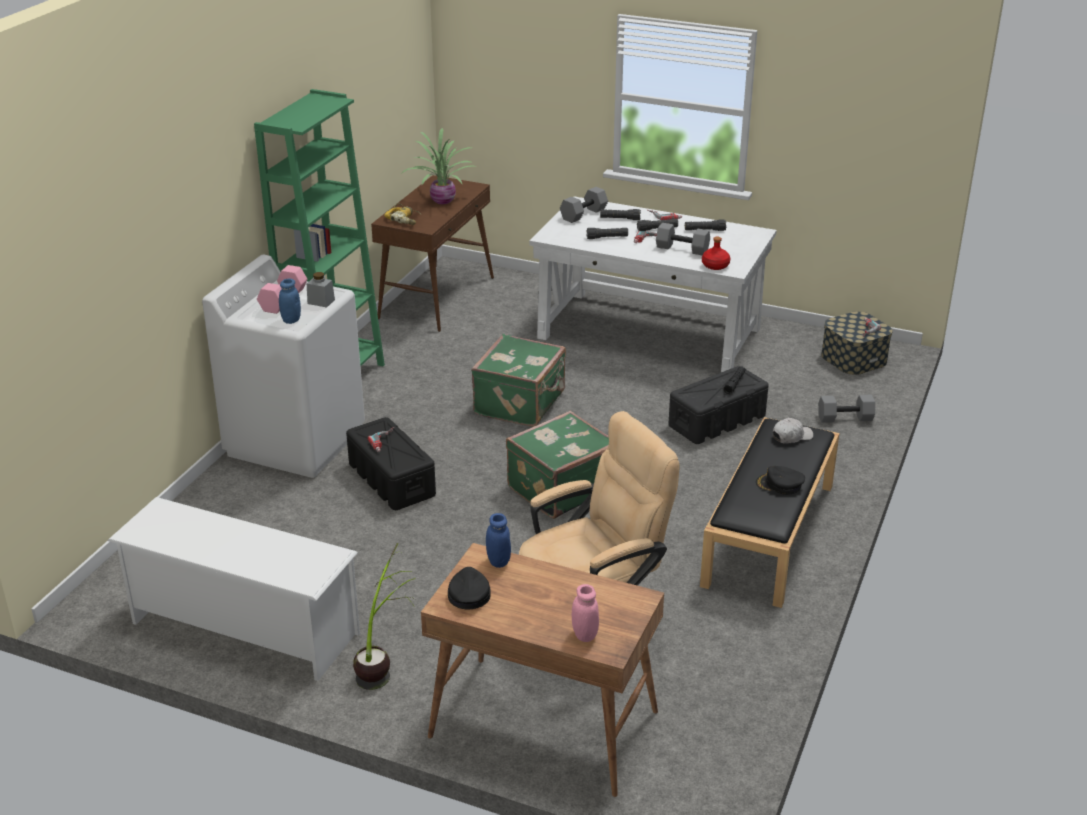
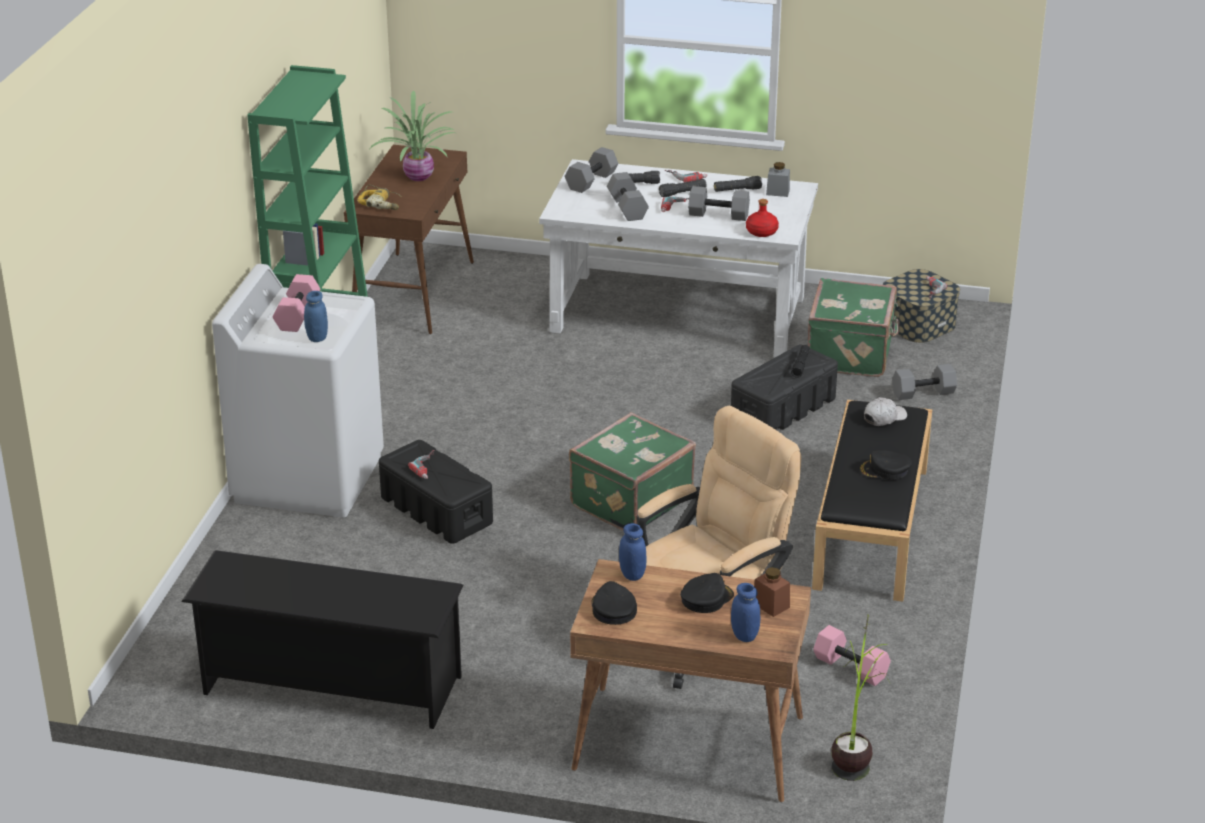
camera: 10 degrees left, 0 degrees up
white shoe rack [107,497,360,681] -> black shoe rack [181,550,464,729]
grey jar [307,272,335,308] -> grey jar moved to [766,162,790,197]
potted plant [353,543,416,690] -> potted plant moved to [831,614,888,781]
green suitcase [471,334,566,427] -> green suitcase moved to [808,278,900,377]
pink jar [572,584,599,642] -> blue jar [731,583,760,642]
black flashlight [586,228,628,239] -> grey dumbbell [607,172,649,221]
none -> black cap [680,573,734,613]
none -> brown jar [754,567,790,617]
none -> pink dumbbell [813,625,891,686]

